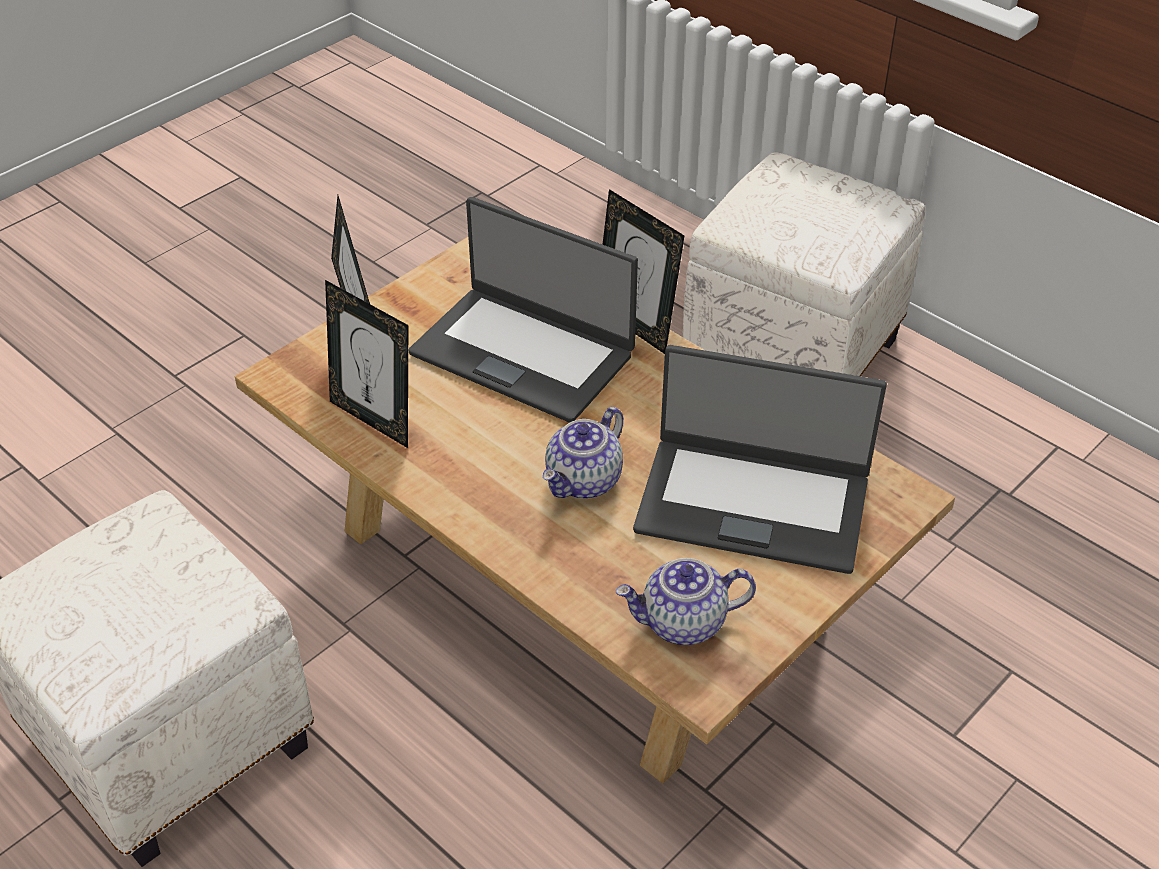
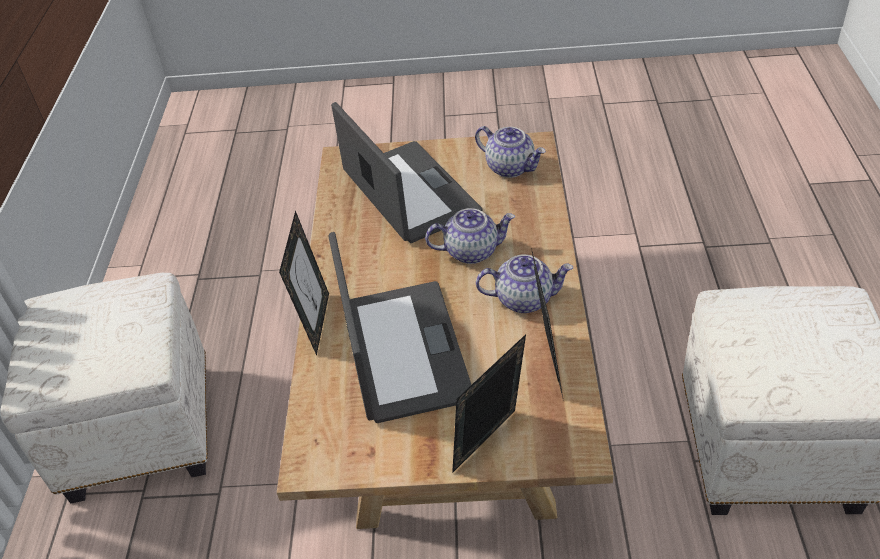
camera: 130 degrees left, 0 degrees up
none -> teapot [476,254,573,313]

